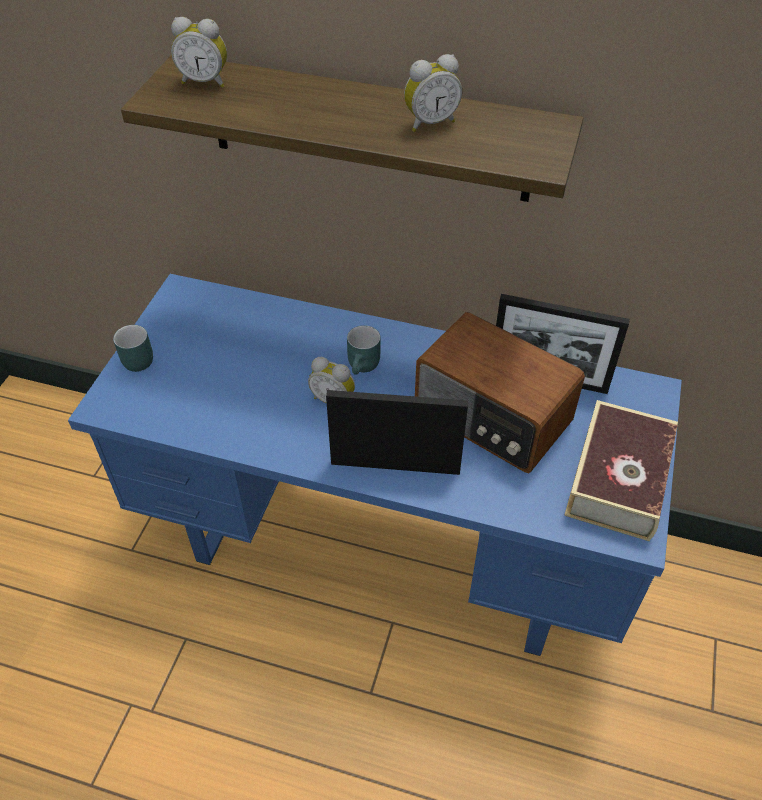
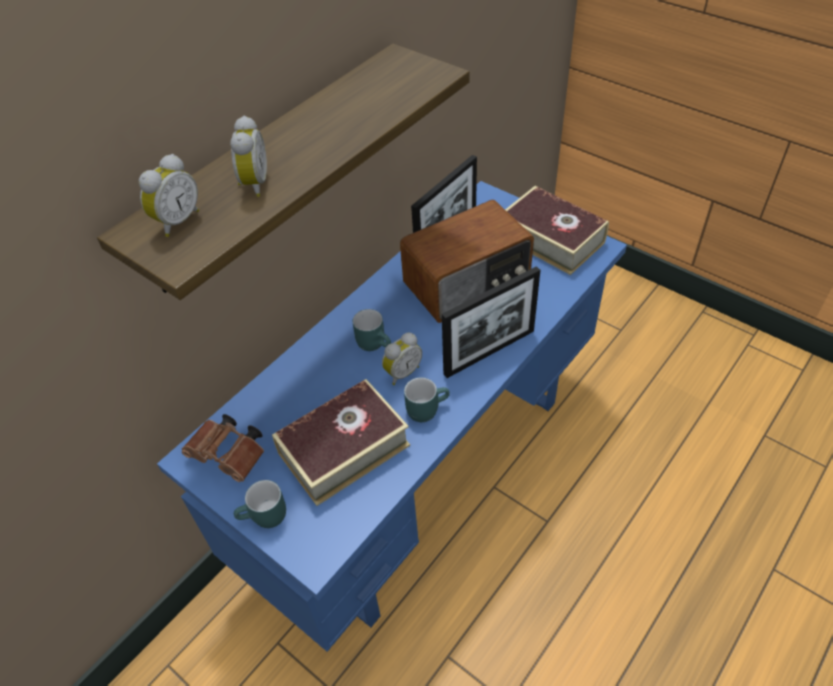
camera: 65 degrees left, 0 degrees up
picture frame [326,390,468,475] -> picture frame turned 150 degrees counterclockwise [442,266,541,378]
alarm clock [404,54,462,132] -> alarm clock moved to [230,115,267,197]
none -> brown binoculars [182,414,264,482]
none -> book [272,379,410,506]
none -> turquoise mug [404,377,450,422]

